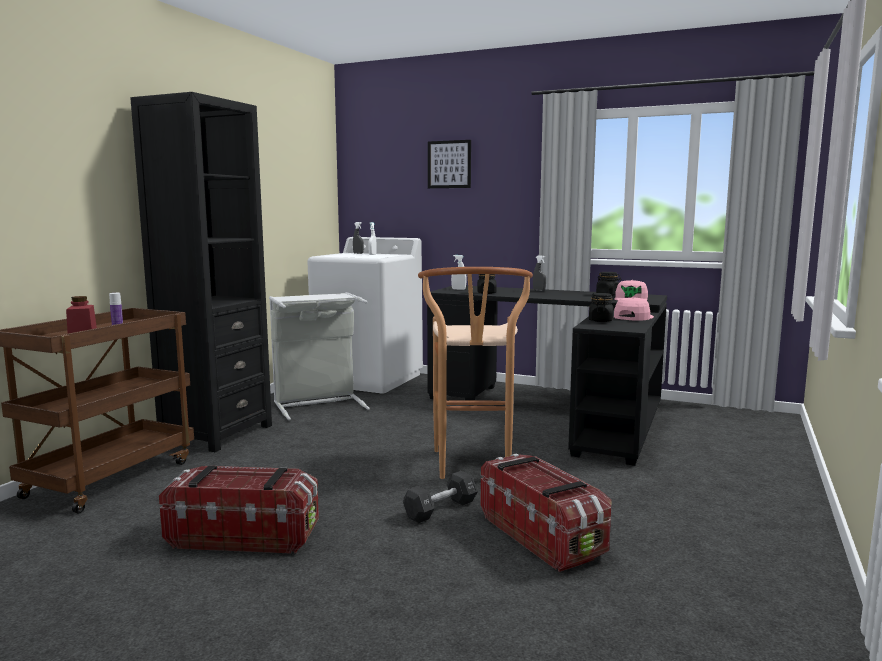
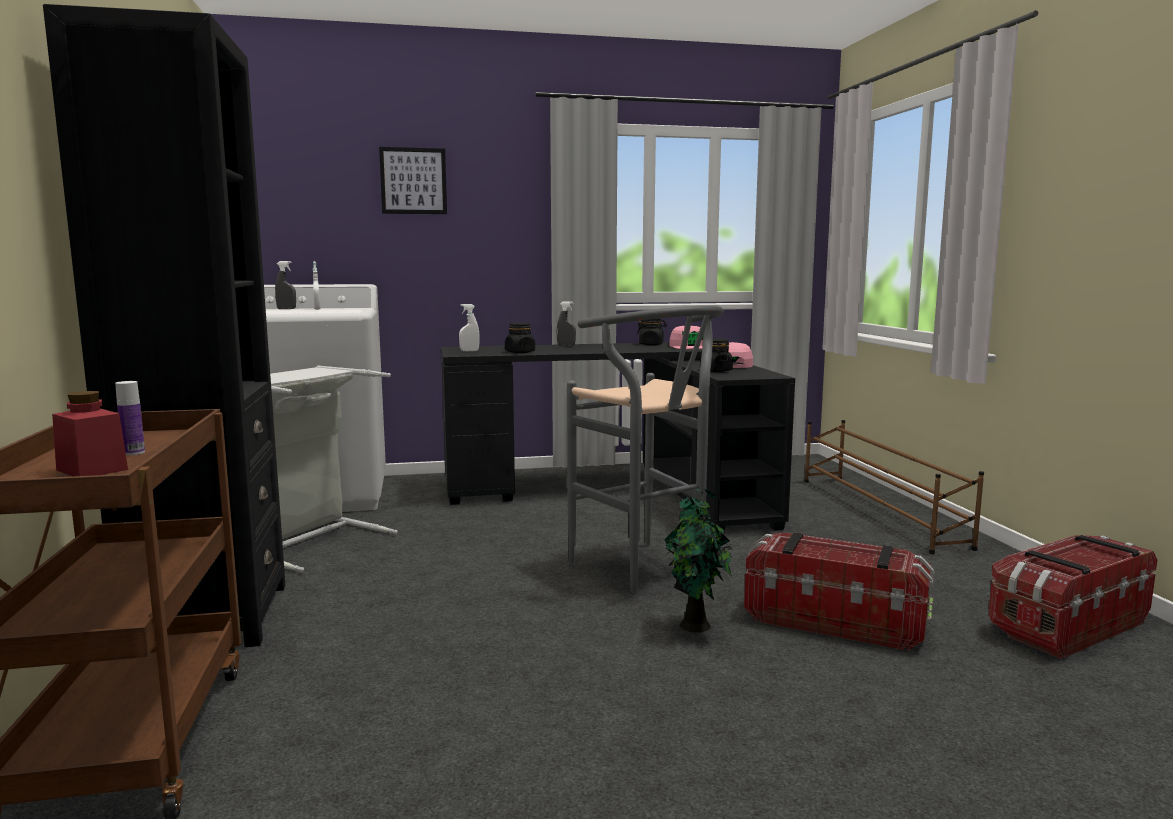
camera: 35 degrees left, 0 degrees up
storage box [159,465,319,554] -> storage box moved to [988,535,1157,659]
black dumbbell [403,471,478,523] -> potted plant [665,489,733,633]
brown stool [418,267,533,479] -> grey stool [567,306,724,593]
none -> brown shoe rack [804,420,984,554]

